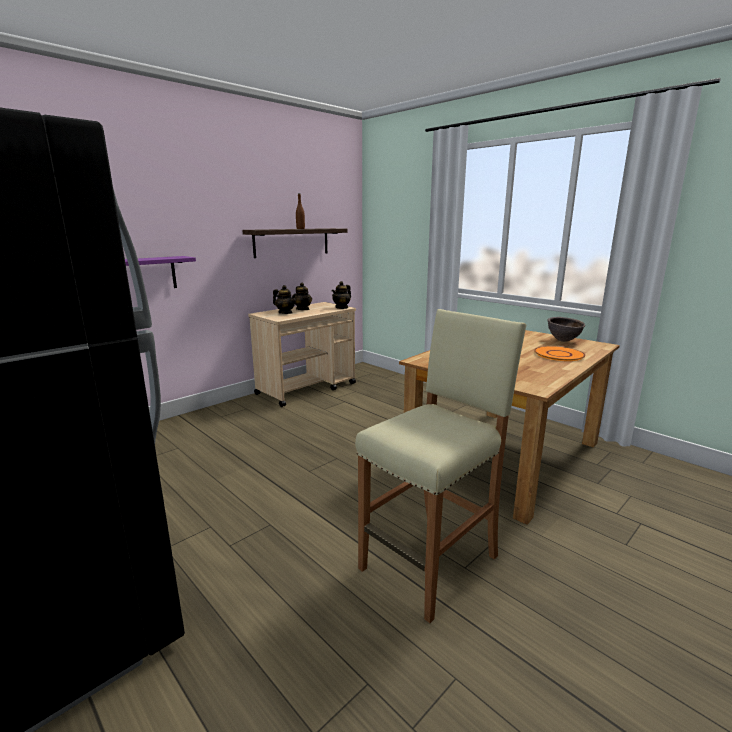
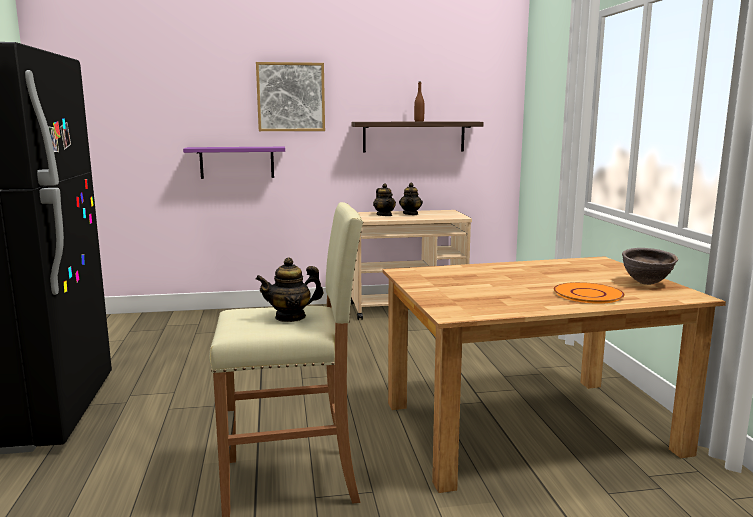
camera: 35 degrees right, 5 degrees down
teapot [332,281,351,309] -> teapot moved to [256,257,323,322]
none -> picture [256,62,325,131]

